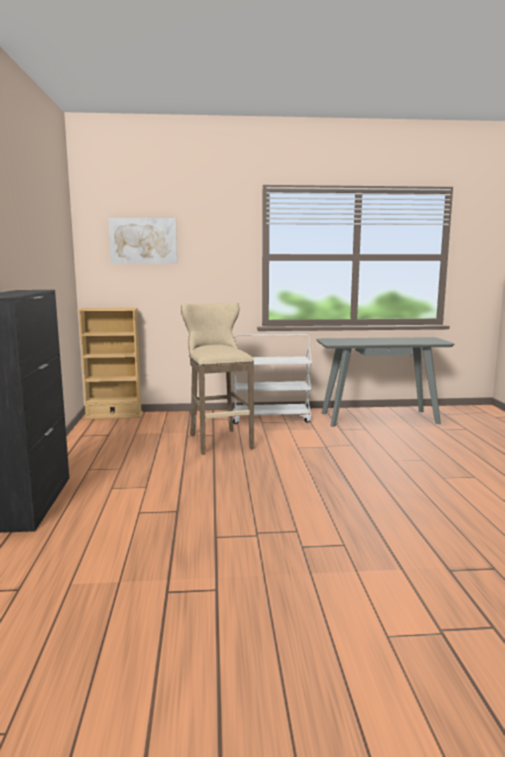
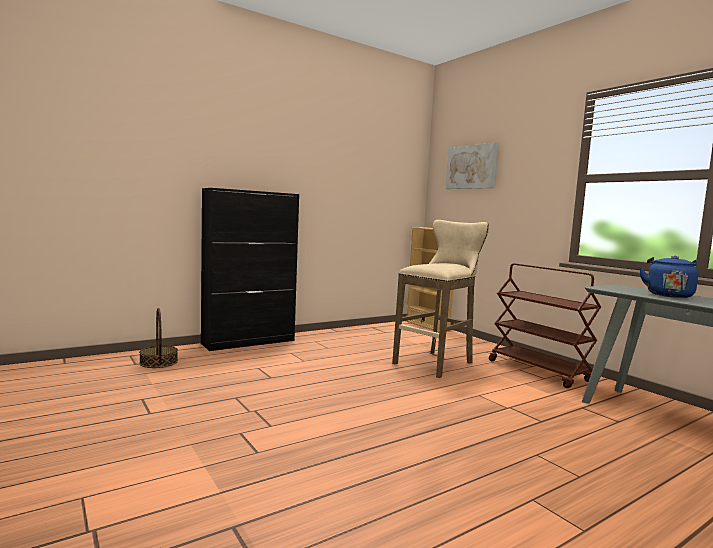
camera: 60 degrees right, 5 degrees down
white cart [233,334,312,424] -> brown cart [489,263,601,388]
none -> basket [139,308,178,368]
none -> blue kettle [639,256,699,298]

